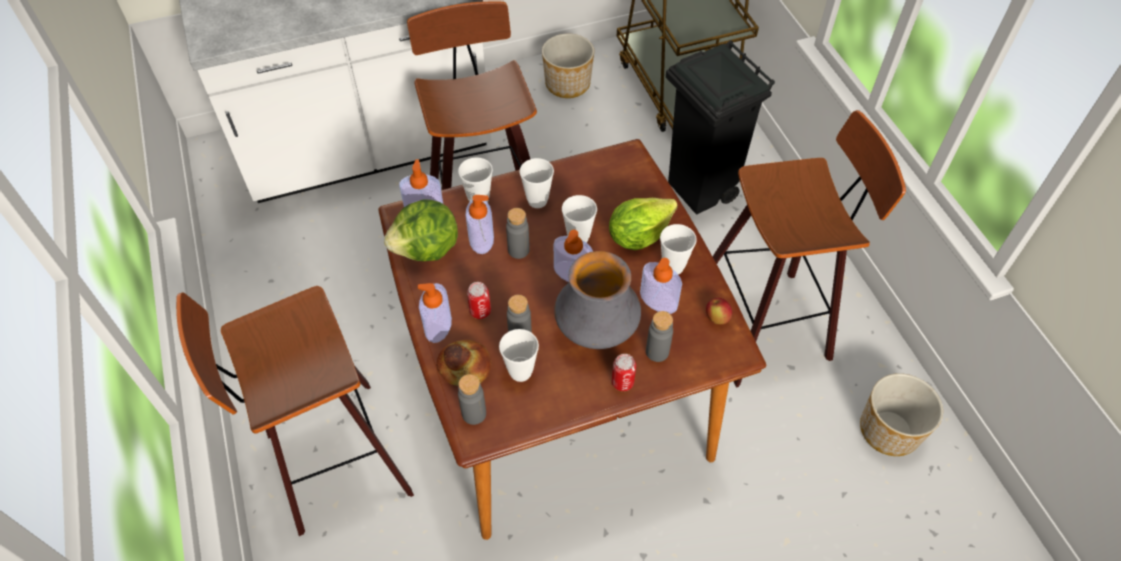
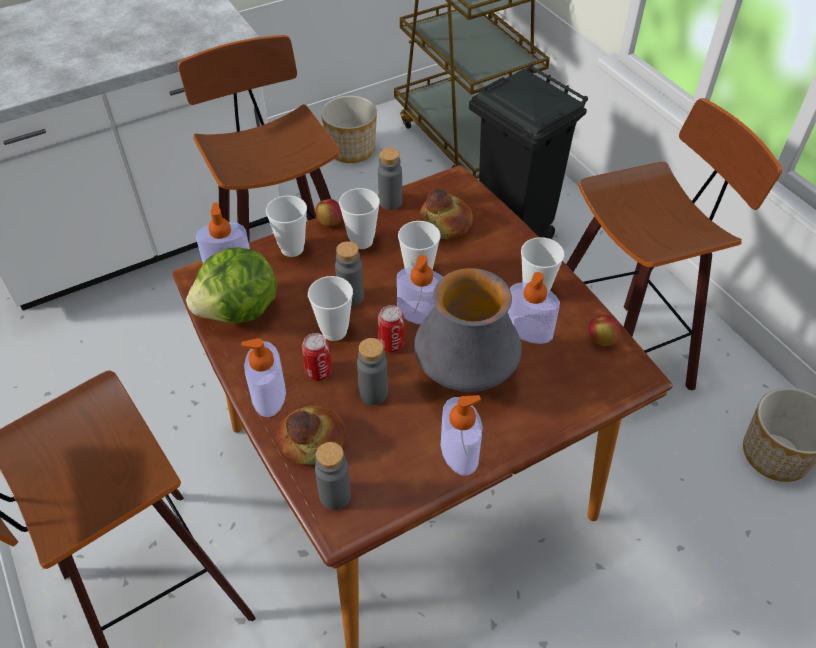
camera: 10 degrees left, 5 degrees down
soap dispenser [465,195,494,254] -> soap dispenser moved to [441,395,483,476]
cup [499,329,539,382] -> cup moved to [308,276,353,341]
lettuce [609,198,678,250] -> none
can [612,354,636,391] -> can moved to [378,305,405,353]
grey bottle [646,311,673,362] -> grey bottle moved to [378,148,402,210]
none -> apple [316,199,342,226]
none -> bread [420,188,473,239]

